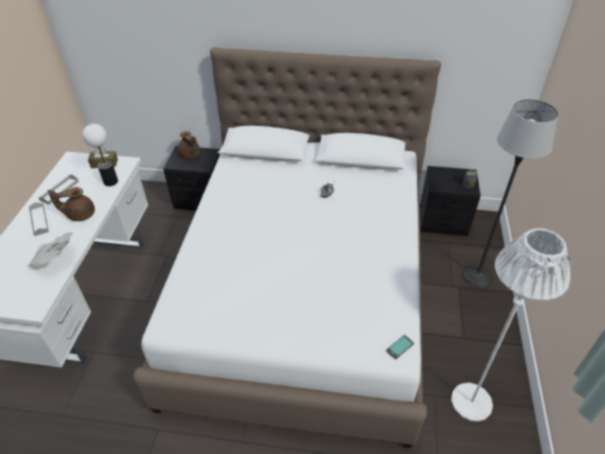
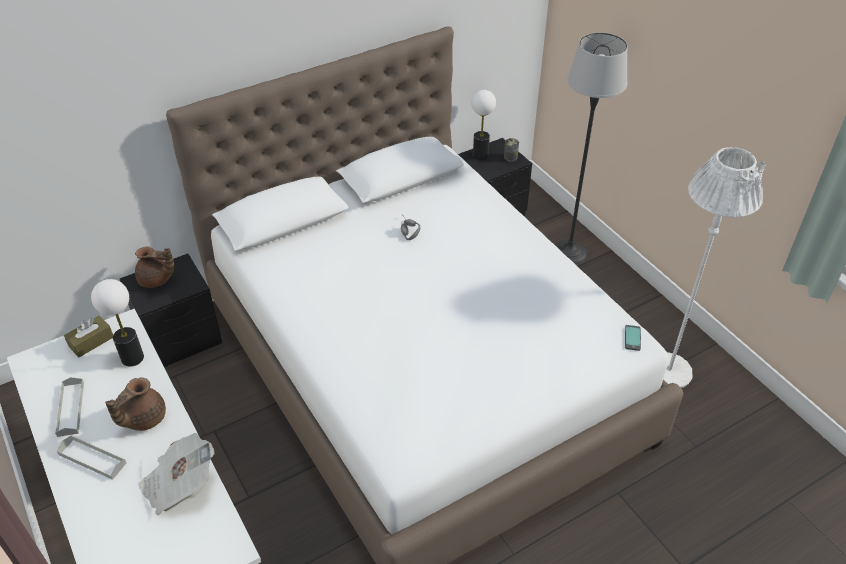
camera: 40 degrees left, 0 degrees up
none -> table lamp [471,90,496,160]

